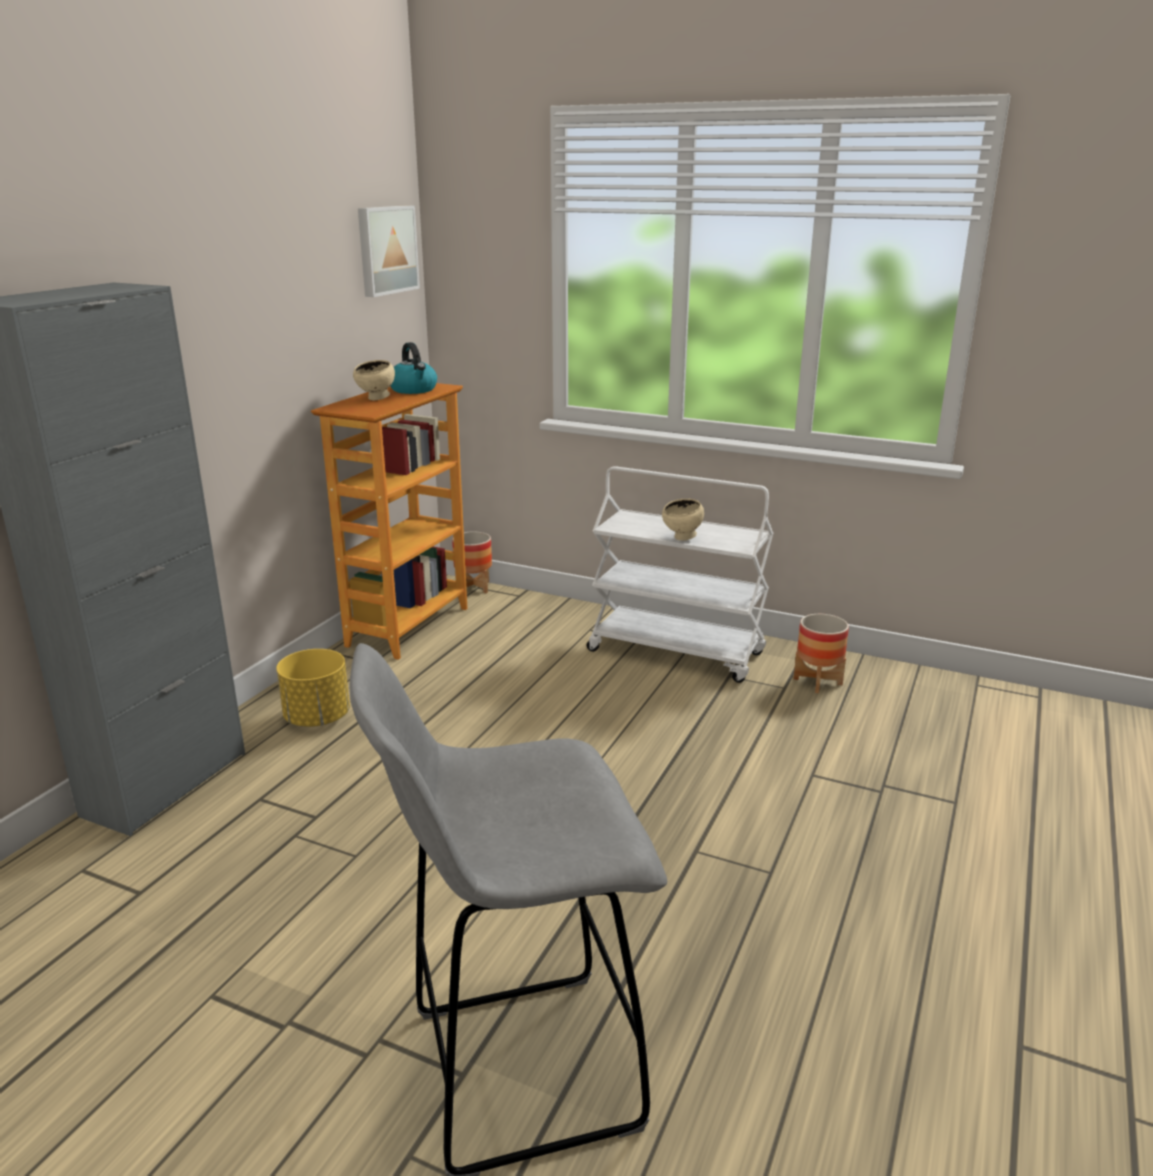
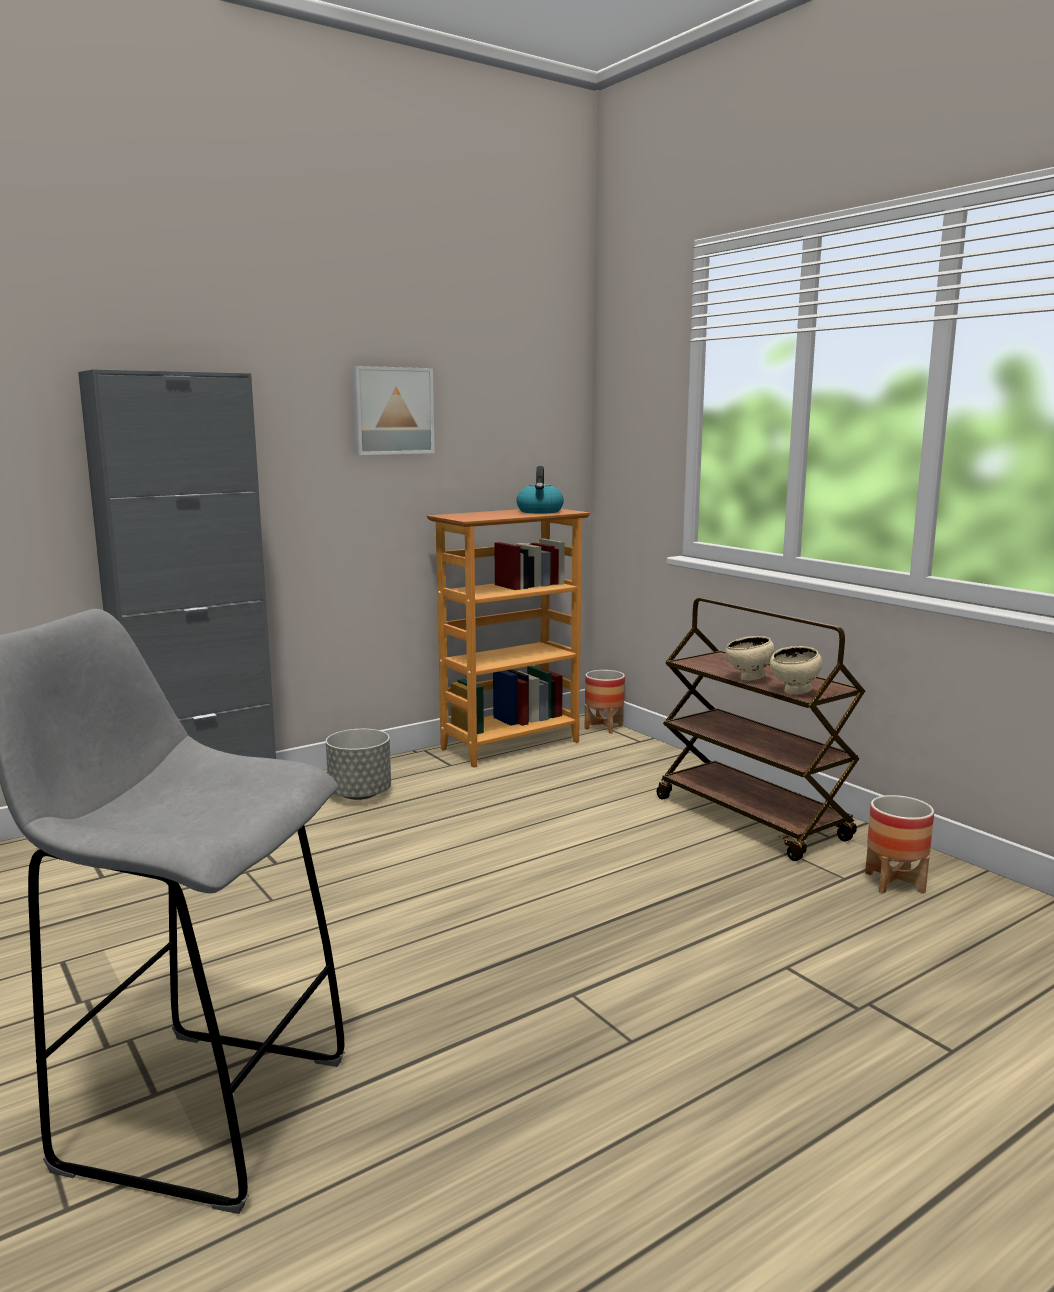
camera: 30 degrees right, 10 degrees down
yellow planter [276,649,350,727] -> grey planter [326,729,391,800]
beige bowl [353,360,395,401] -> beige bowl moved to [770,646,822,695]
picture [358,205,420,297] -> picture moved to [351,366,435,455]
white cart [587,466,773,683] -> brown cart [657,598,865,861]

